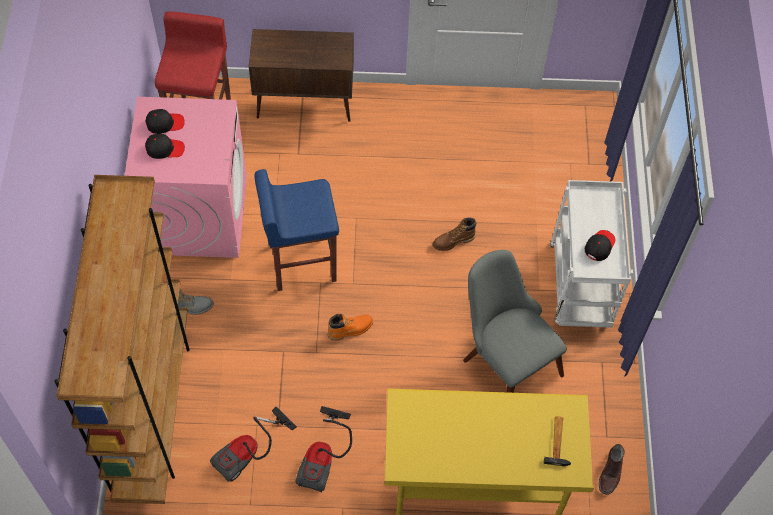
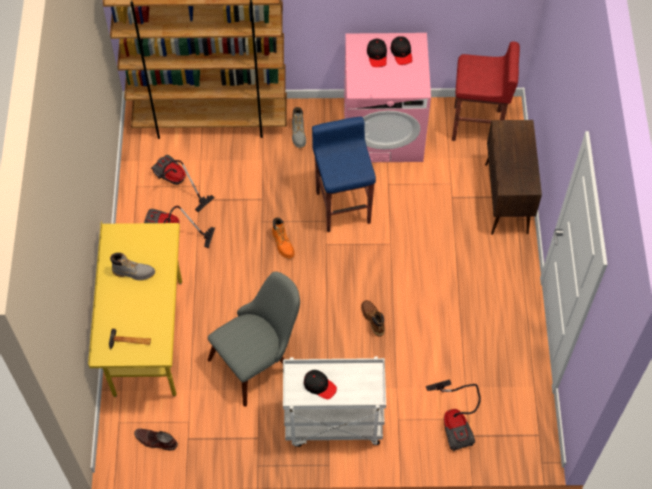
camera: 90 degrees right, 0 degrees up
none -> grey boot [110,253,155,280]
none -> vacuum cleaner [426,380,481,451]

